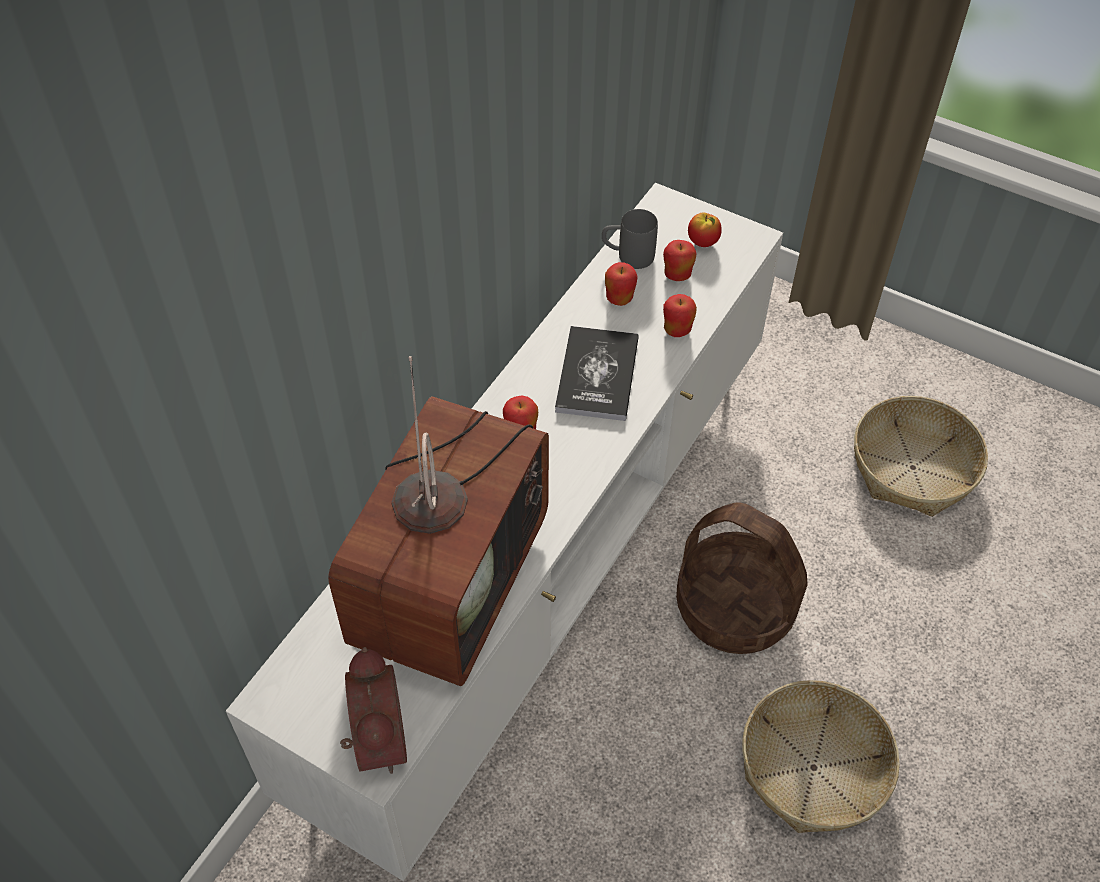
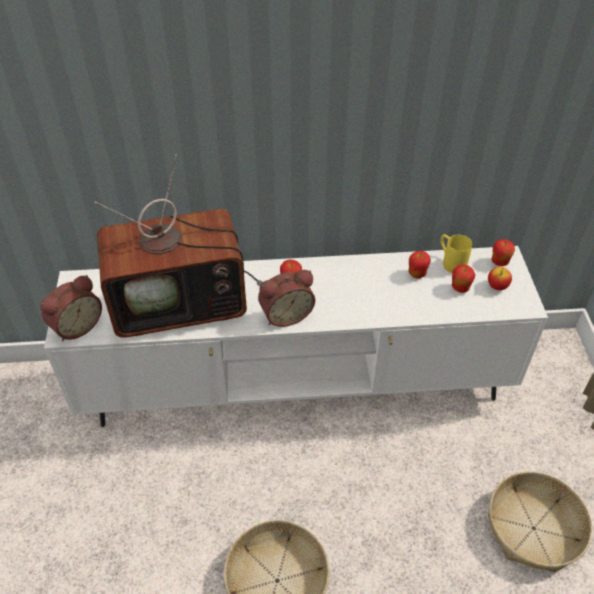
camera: 55 degrees right, 5 degrees down
book [555,326,639,421] -> none
grey mug [602,209,658,269] -> yellow mug [441,234,472,273]
apple [663,294,697,337] -> apple moved to [491,239,515,266]
basket [676,502,808,654] -> none
none -> alarm clock [258,270,315,327]

